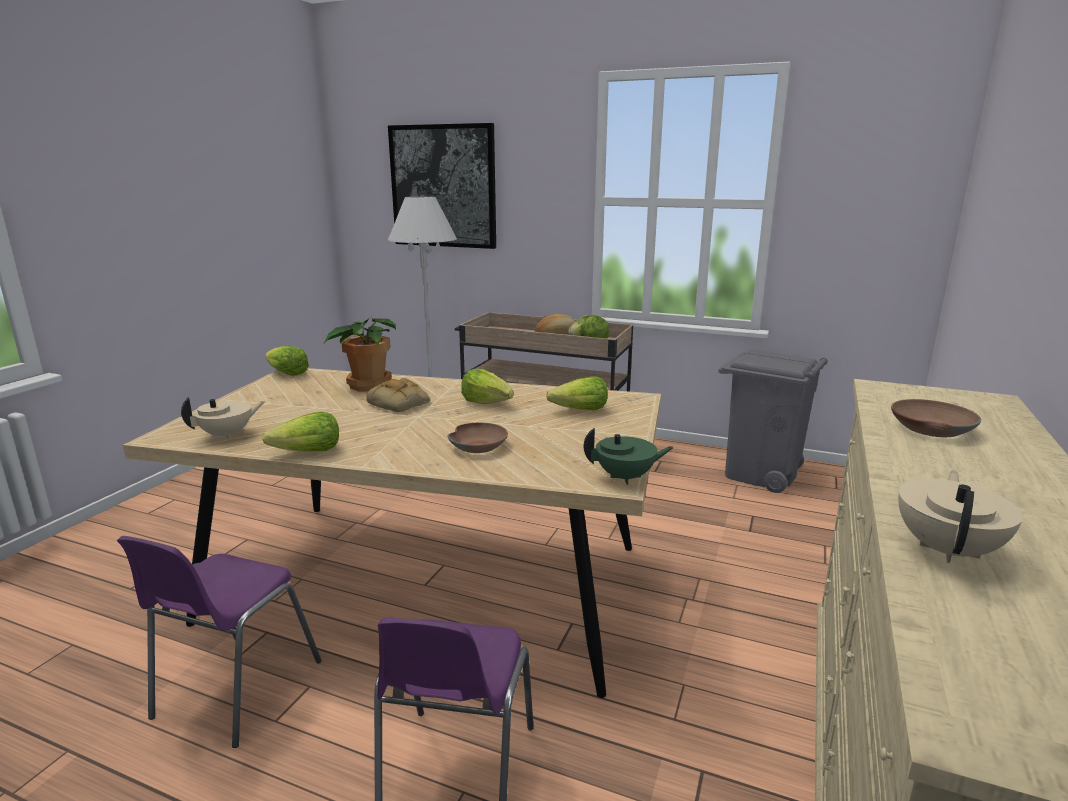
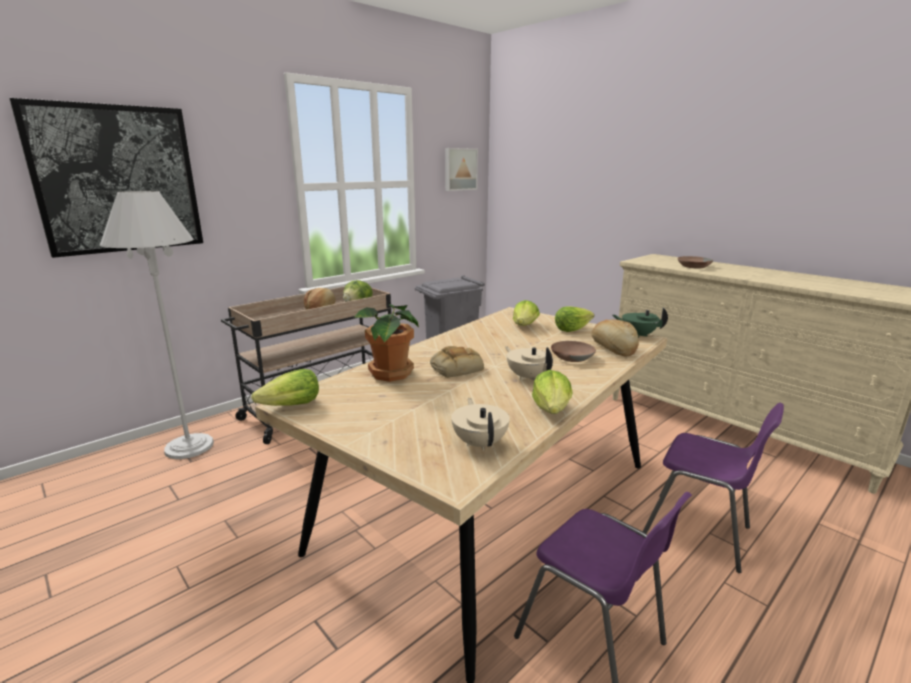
camera: 65 degrees left, 0 degrees up
lettuce [461,369,514,404] -> lettuce moved to [555,306,594,332]
green teapot [584,428,674,485] -> green teapot turned 90 degrees counterclockwise [613,308,668,338]
beige teapot [898,471,1023,563] -> beige teapot moved to [505,346,553,380]
none -> picture [445,148,478,191]
none -> bread [592,320,639,357]

